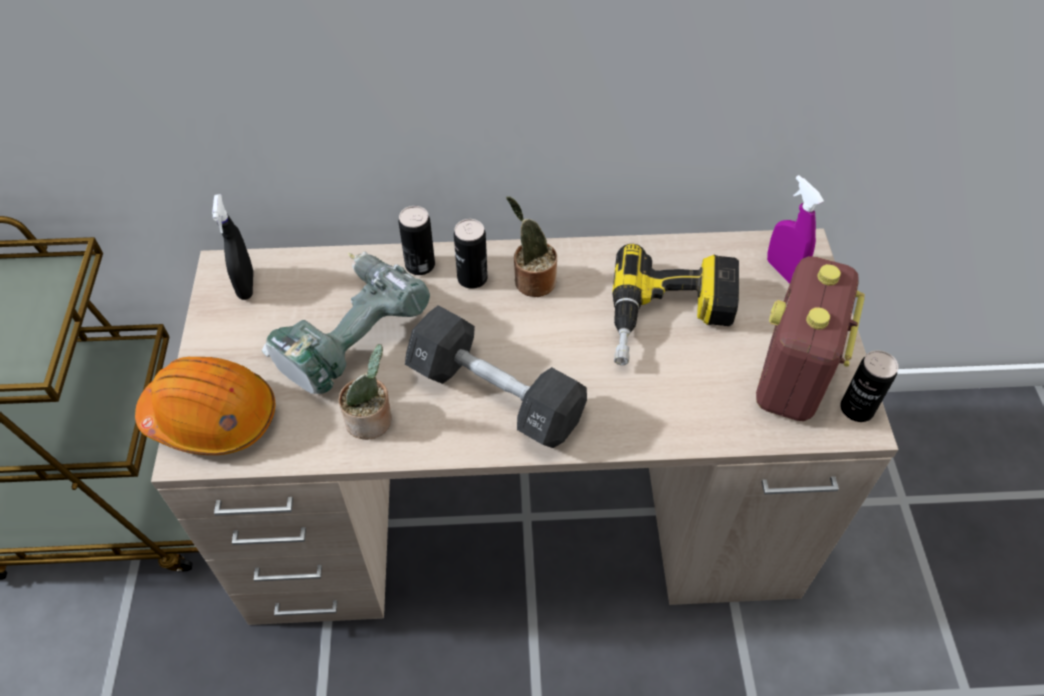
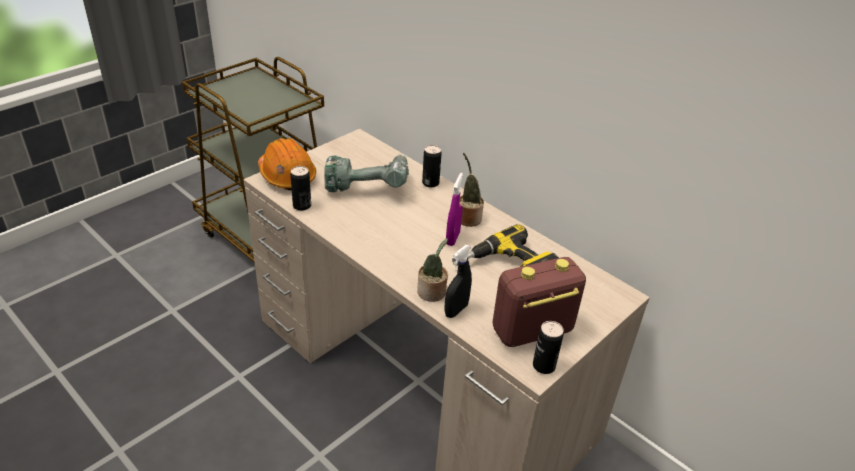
camera: 45 degrees right, 15 degrees down
black spray bottle [212,194,253,300] -> black spray bottle moved to [444,245,472,318]
potted plant [339,344,391,440] -> potted plant moved to [417,238,448,302]
black dumbbell [405,305,587,448] -> none
can [454,219,488,289] -> can moved to [290,166,311,211]
purple spray bottle [767,175,824,283] -> purple spray bottle moved to [446,173,463,246]

